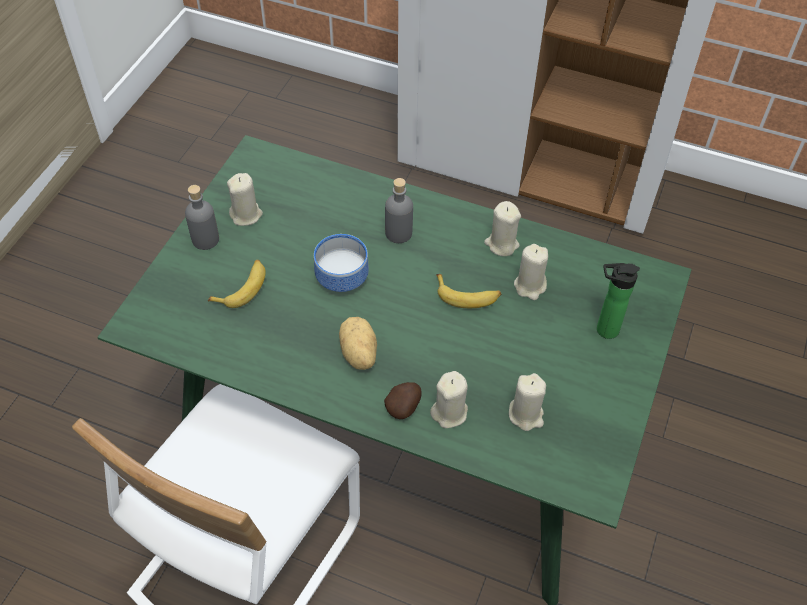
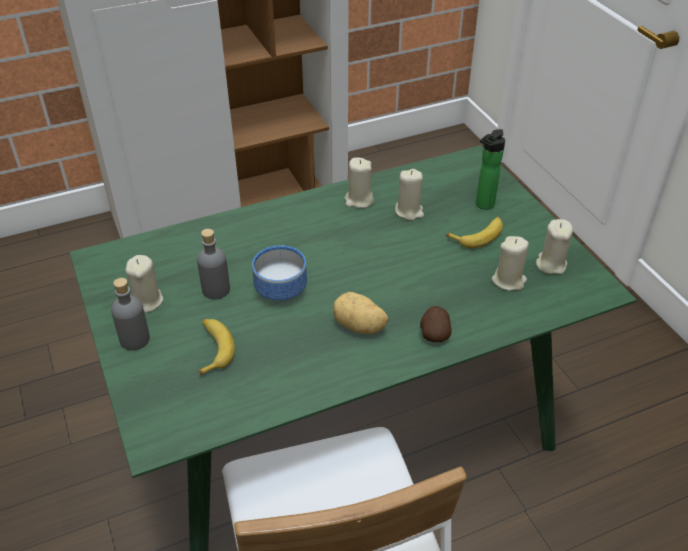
camera: 45 degrees left, 10 degrees down
grey bottle [385,178,413,243] -> grey bottle moved to [197,229,230,299]
beige candle [430,371,468,428] -> beige candle moved to [536,219,573,274]
banana [436,274,501,308] -> banana moved to [446,217,503,248]

